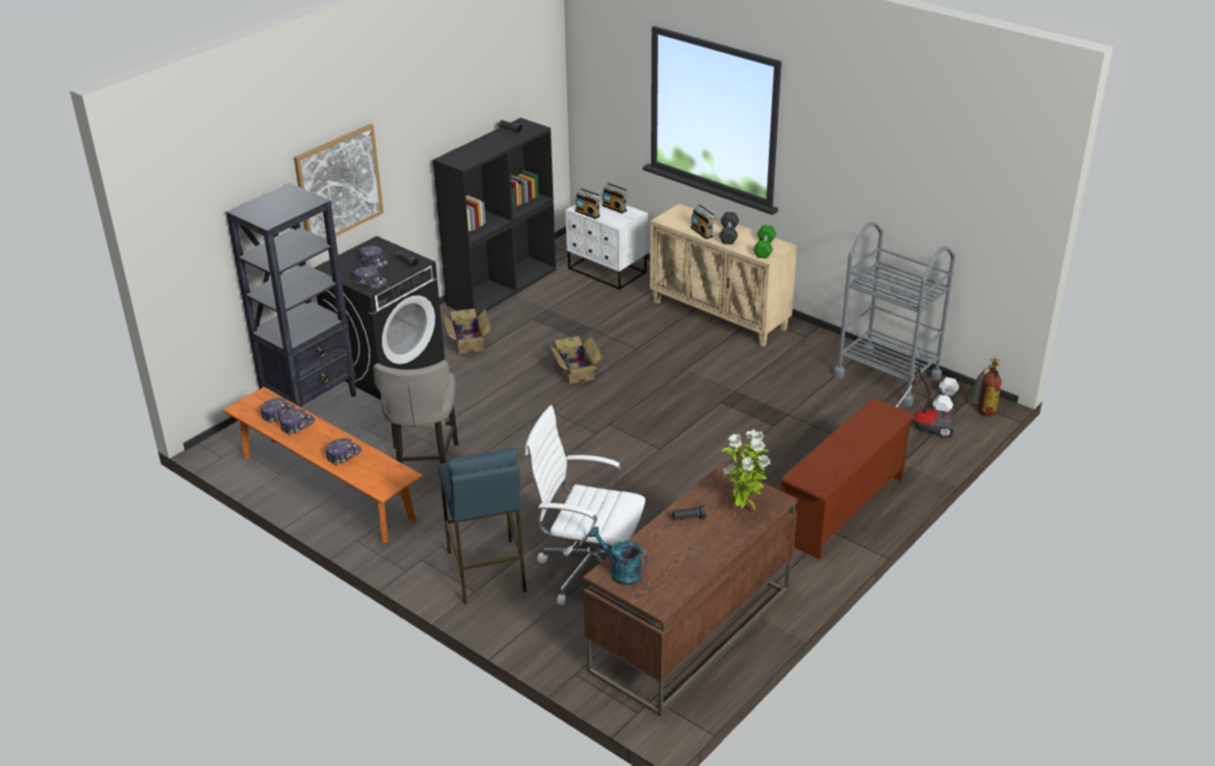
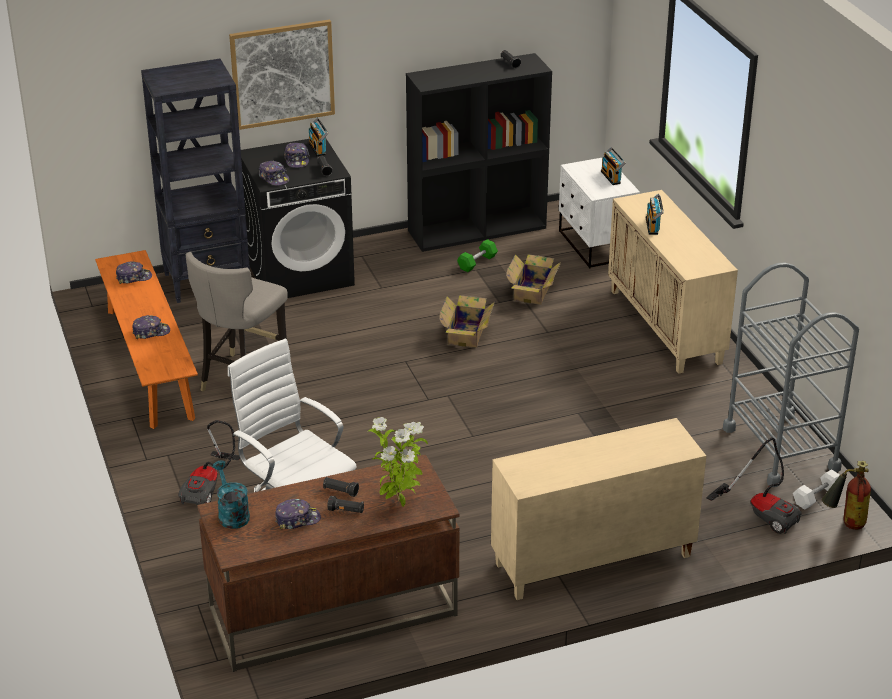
camera: 30 degrees right, 0 degrees up
cap [280,409,315,435] -> cap moved to [275,499,321,530]
blue stool [438,448,527,604] -> vacuum cleaner [178,420,240,505]
cardboard box [442,309,491,354] -> cardboard box moved to [506,254,561,305]
radio [575,188,603,219] -> radio moved to [308,118,328,157]
black dumbbell [719,212,739,244] -> none
green dumbbell [754,225,776,258] -> green dumbbell moved to [457,239,498,272]
brown shoe rack [779,398,916,560] -> beige cabinet [491,418,706,600]
none -> black flashlight [327,496,364,513]

